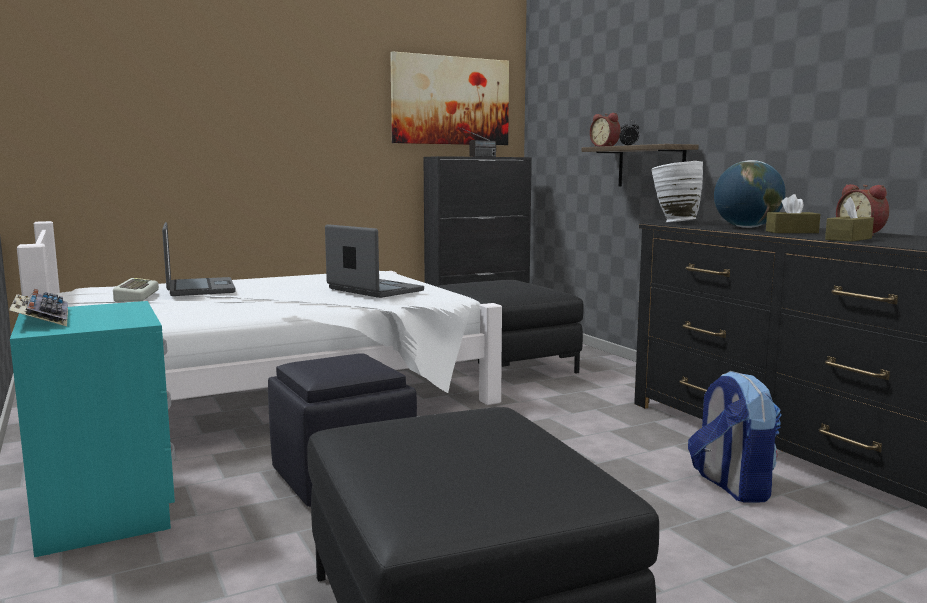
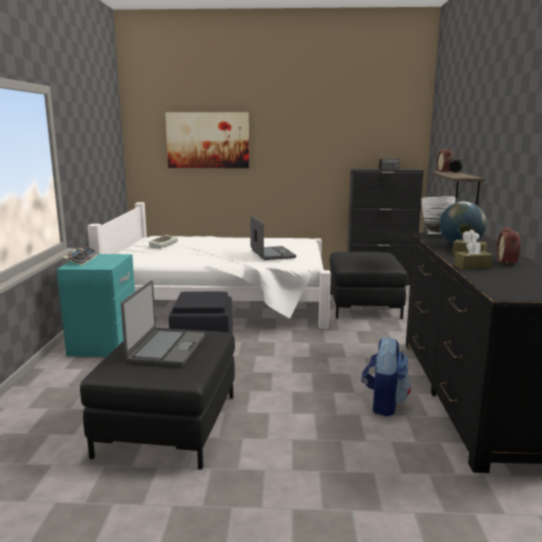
camera: 30 degrees right, 5 degrees up
laptop [162,222,236,296] -> laptop moved to [121,280,205,366]
picture [390,51,509,145] -> picture moved to [165,112,249,168]

